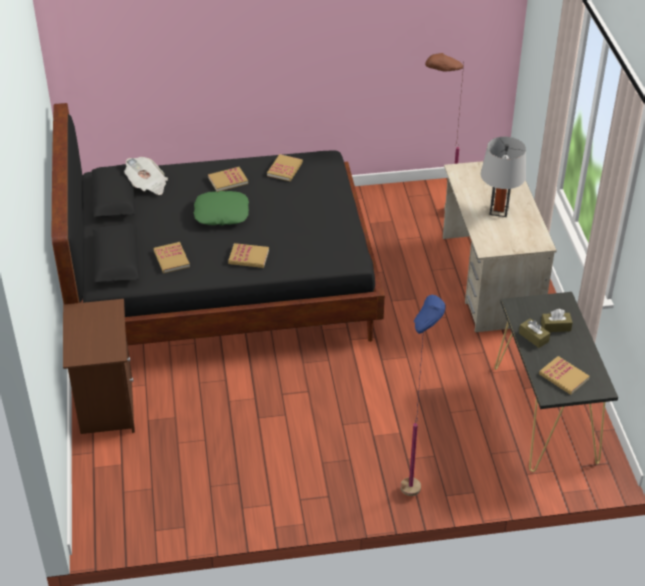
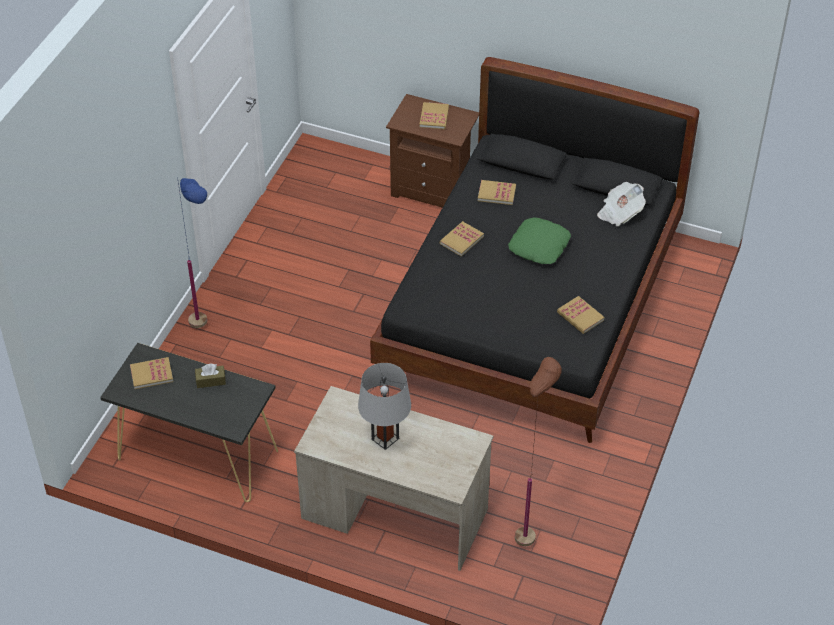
camera: 120 degrees right, 5 degrees up
book [208,167,248,192] -> book moved to [420,102,449,129]
brown tissue box [541,309,573,332] -> none

